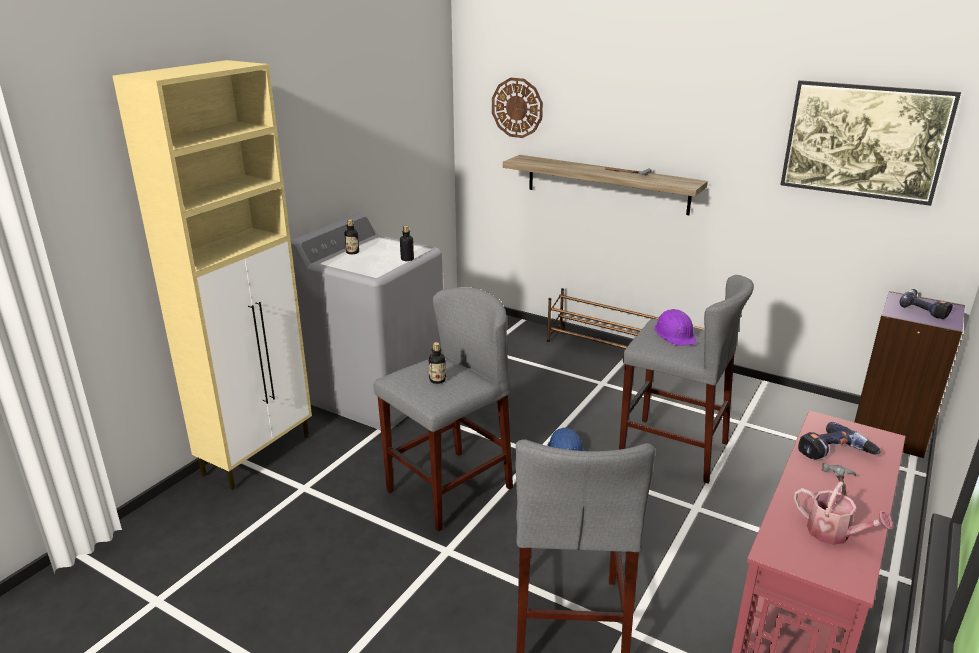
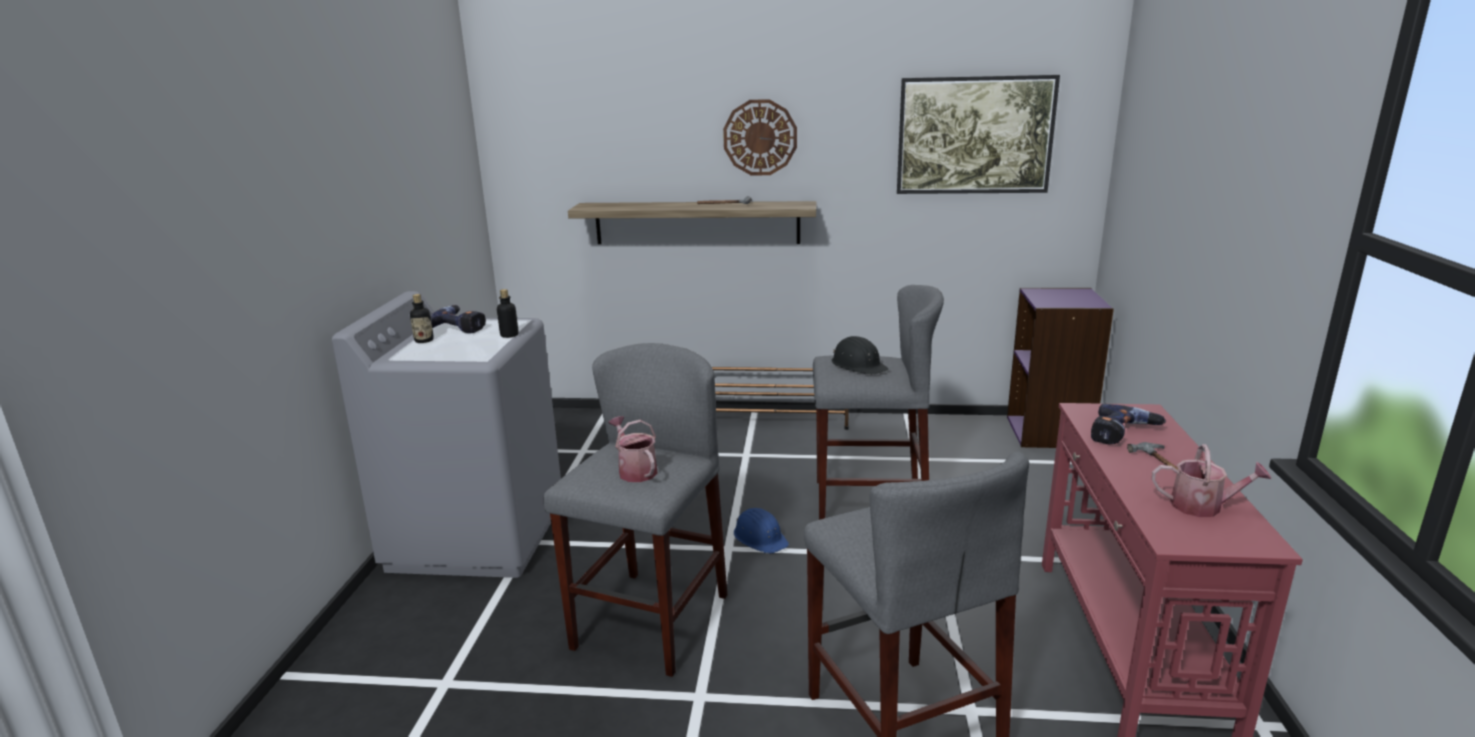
camera: 25 degrees left, 5 degrees down
beige cabinet [112,60,312,490] -> none
bottle [428,342,446,384] -> watering can [609,416,658,482]
wall clock [492,78,543,138] -> wall clock moved to [723,99,797,175]
purple hard hat [654,309,696,346] -> black hard hat [831,336,888,375]
power drill [899,289,953,319] -> power drill moved to [430,305,486,333]

